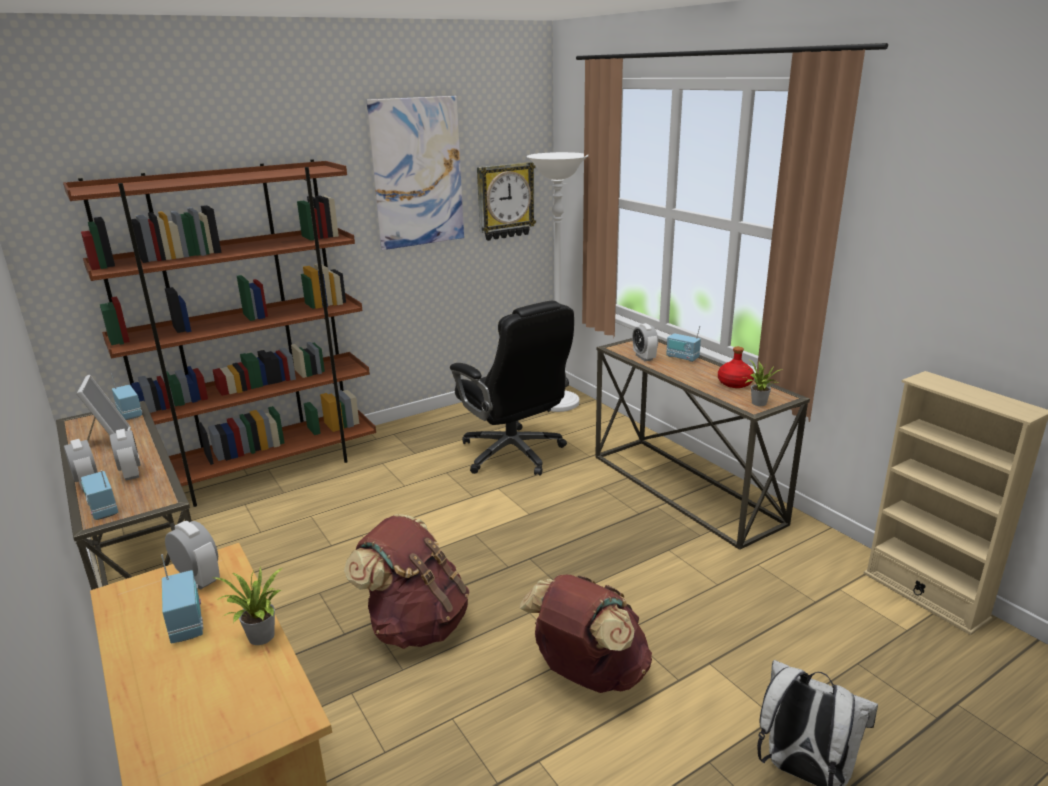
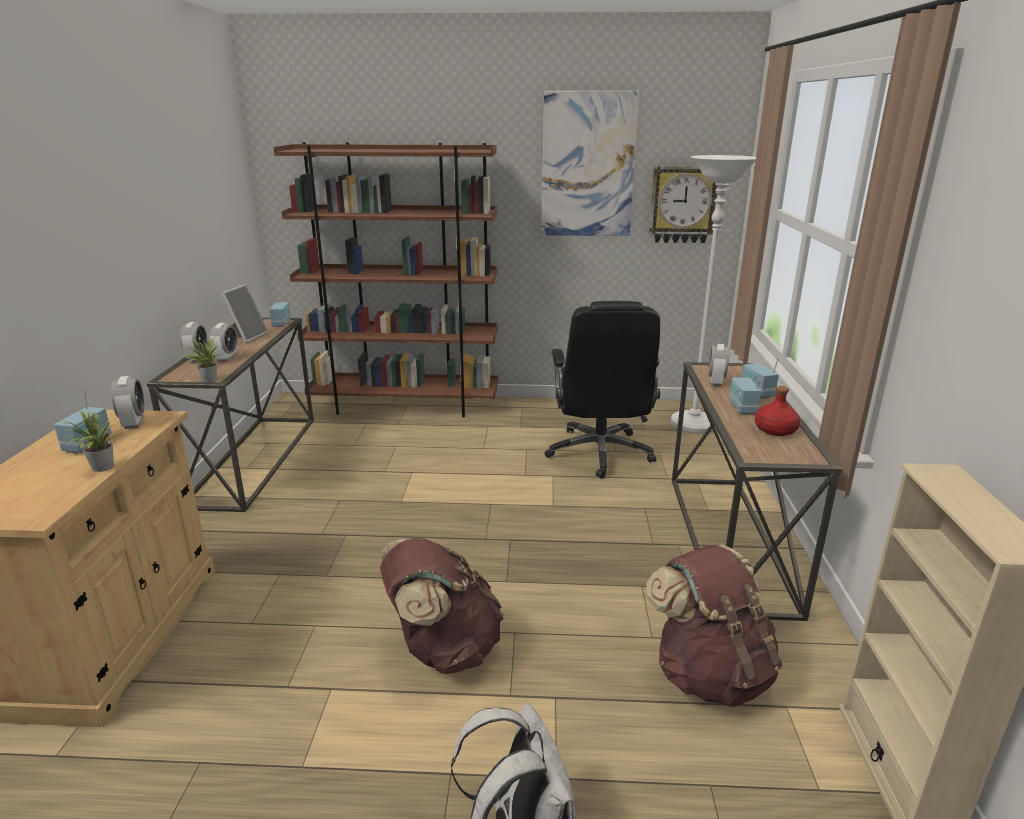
camera: 35 degrees right, 0 degrees up
radio [81,470,118,520] -> radio moved to [729,374,761,414]
brown backpack [344,514,470,649] -> brown backpack moved to [646,544,782,707]
potted plant [744,360,783,406] -> potted plant moved to [184,338,223,383]

